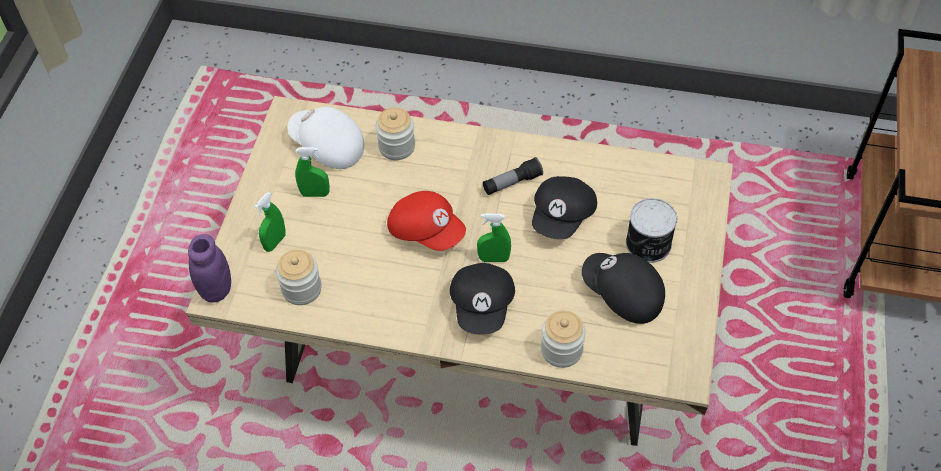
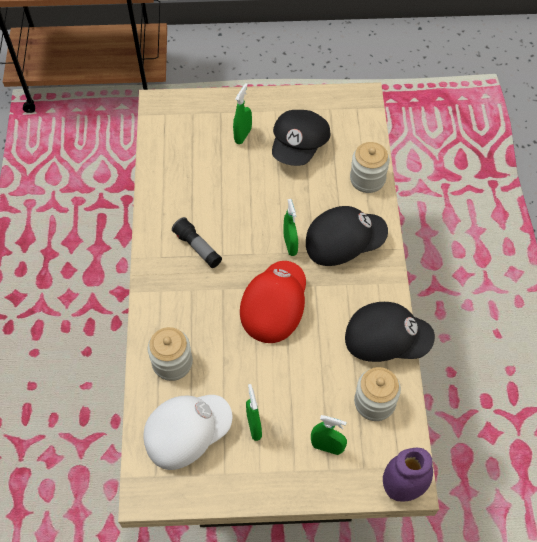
camera: 105 degrees left, 5 degrees up
white cap [287,107,364,169] -> white cap turned 135 degrees counterclockwise [144,395,232,470]
black cap [532,176,597,239] -> black cap moved to [345,302,435,362]
can [626,198,677,263] -> green spray bottle [233,83,252,144]

